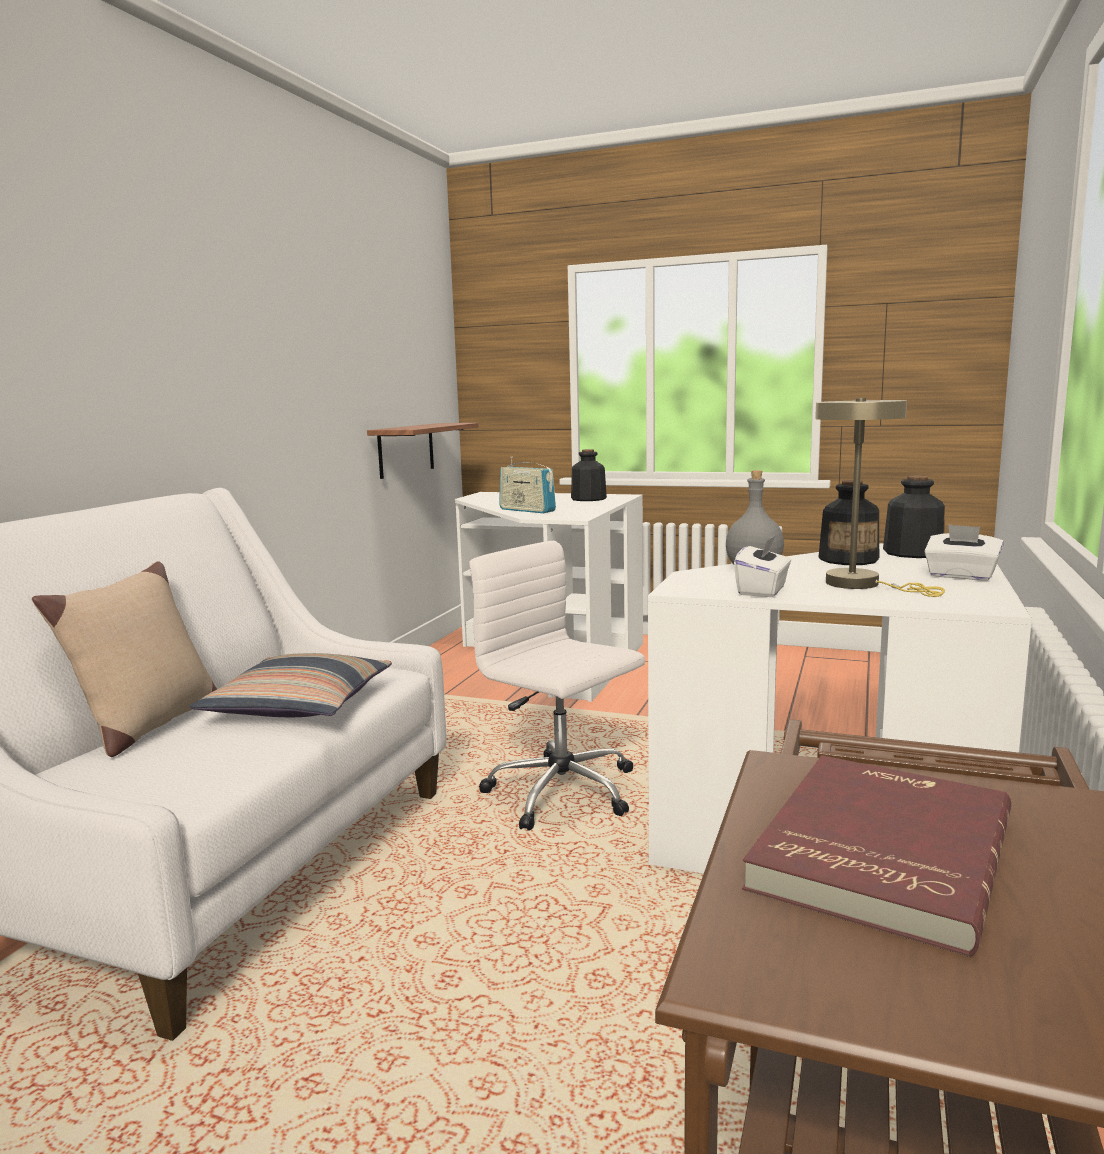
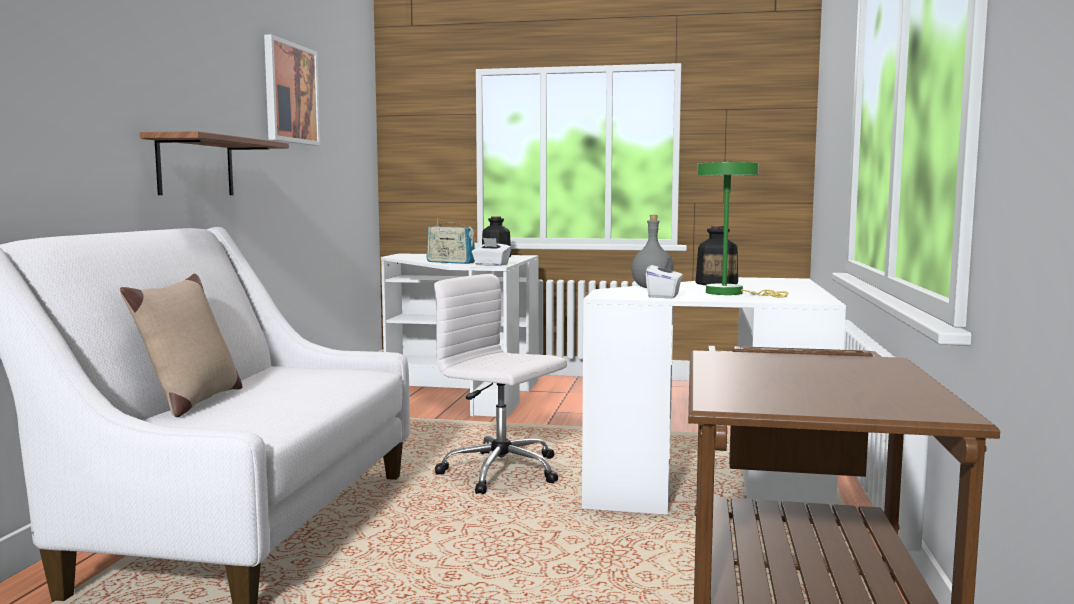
camera: 10 degrees left, 5 degrees down
pillow [189,653,392,717] -> none
shelf [367,423,479,479] -> shelf moved to [140,131,289,195]
red book [742,755,1011,957] -> none
beige table lamp [815,398,945,597] -> green table lamp [697,161,788,297]
bottle [883,475,945,558] -> none
white tissue box [924,524,1004,580] -> white tissue box moved to [472,238,511,266]
none -> picture [264,34,320,146]

